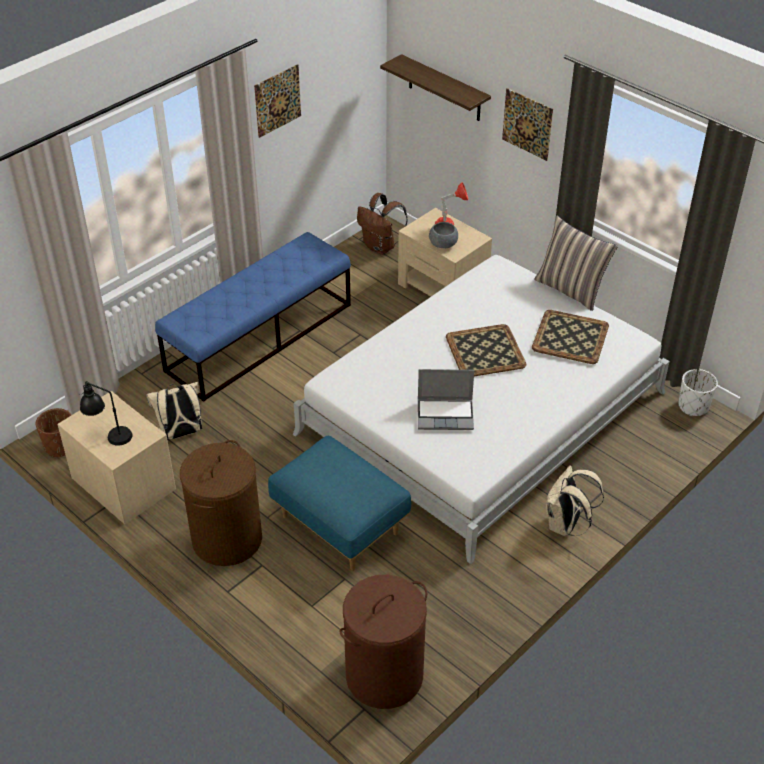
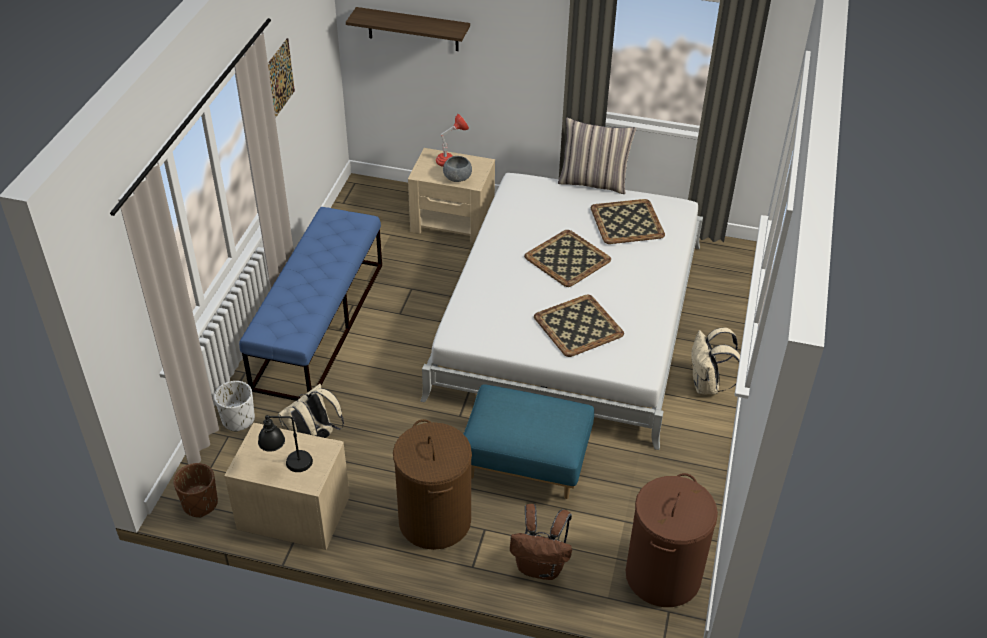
camera: 30 degrees left, 0 degrees up
brown backpack [357,193,408,255] -> brown backpack moved to [510,504,572,580]
laptop [418,369,474,430] -> tray [534,295,624,357]
picture [502,88,553,161] -> none
white planter [679,369,718,416] -> white planter moved to [214,381,255,432]

